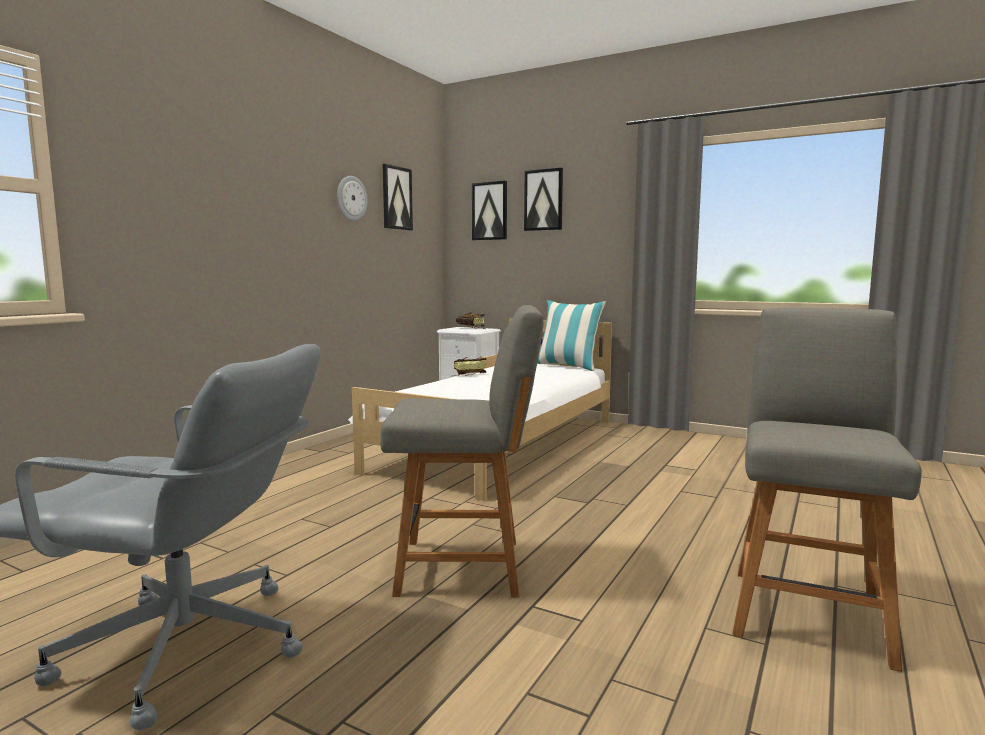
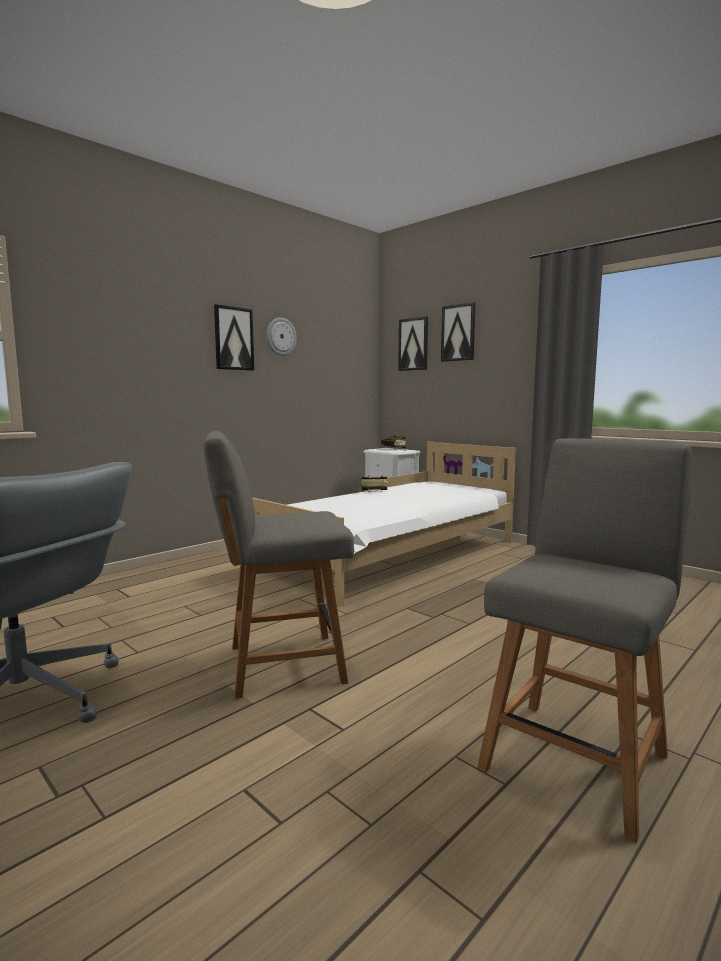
camera: 15 degrees right, 0 degrees up
grey chair [380,305,544,598] -> grey chair turned 150 degrees clockwise [204,431,354,699]
picture [382,164,413,231] -> picture moved to [214,304,254,371]
pillow [537,300,606,371] -> none

